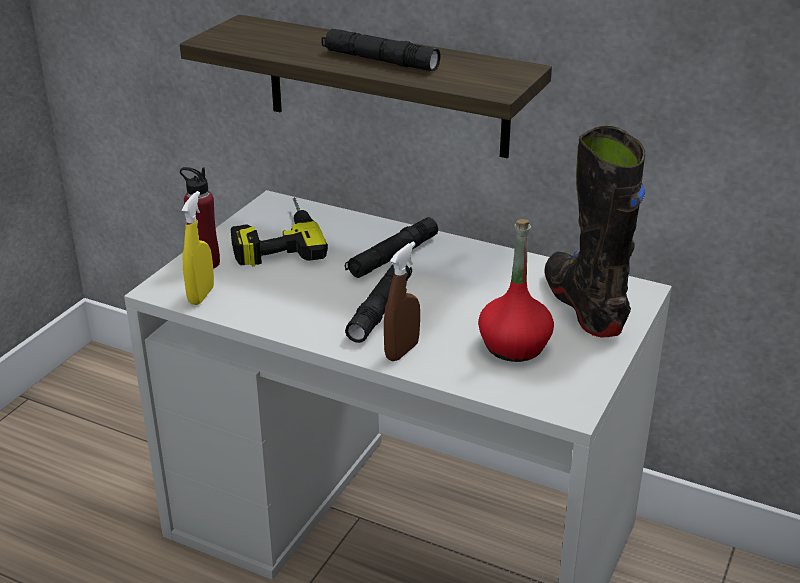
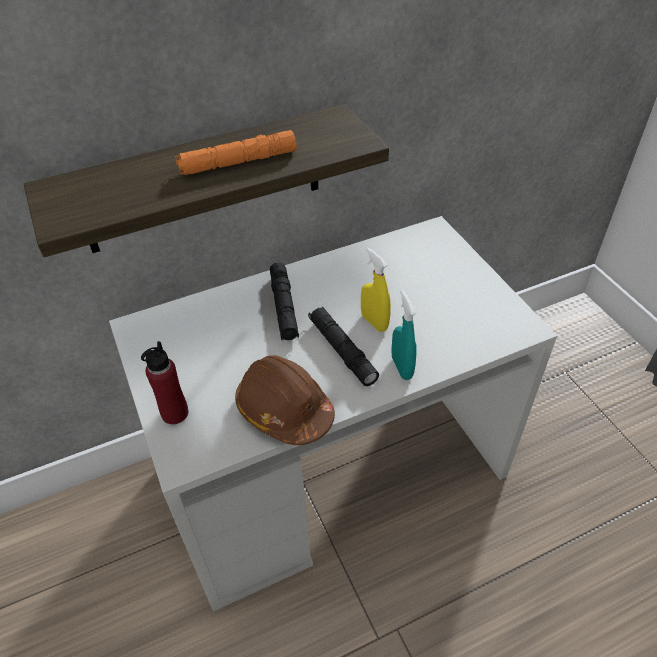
camera: 50 degrees left, 15 degrees up
yellow spray bottle [182,191,214,305] -> yellow spray bottle moved to [361,248,391,332]
power drill [231,197,328,267] -> none
black flashlight [321,29,440,71] -> orange flashlight [175,130,297,175]
brown spray bottle [384,242,420,361] -> turquoise spray bottle [392,290,416,380]
red bottle [478,219,554,362] -> none
black boot [545,126,645,337] -> none
none -> brown hard hat [235,355,335,445]

